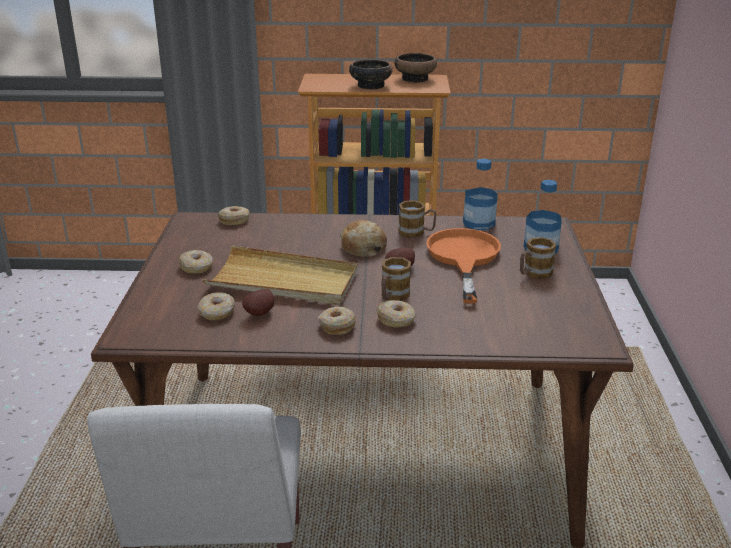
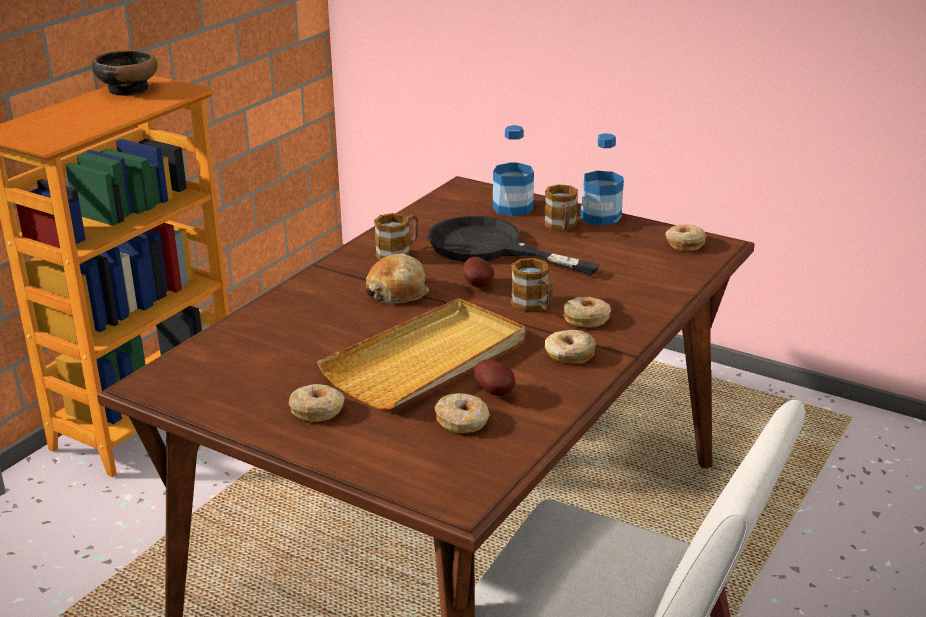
camera: 60 degrees left, 0 degrees up
donut [218,206,250,225] -> donut moved to [665,224,707,251]
bowl [349,60,393,90] -> none
orange frying pan [426,228,501,303] -> black frying pan [427,216,600,275]
bottle [463,159,498,230] -> bottle moved to [580,133,624,226]

